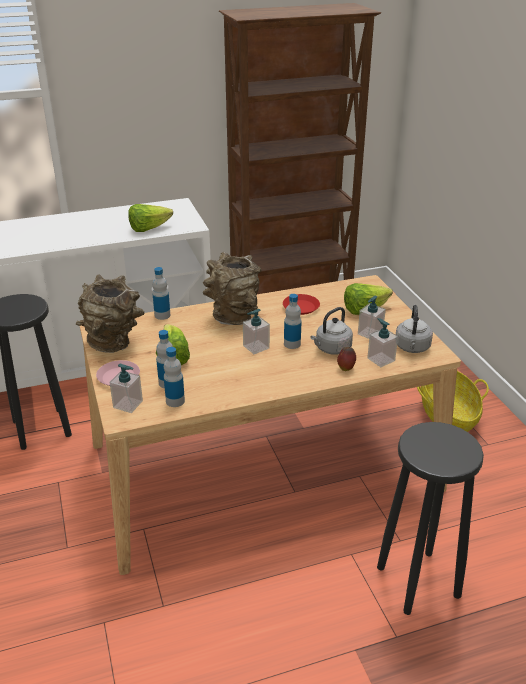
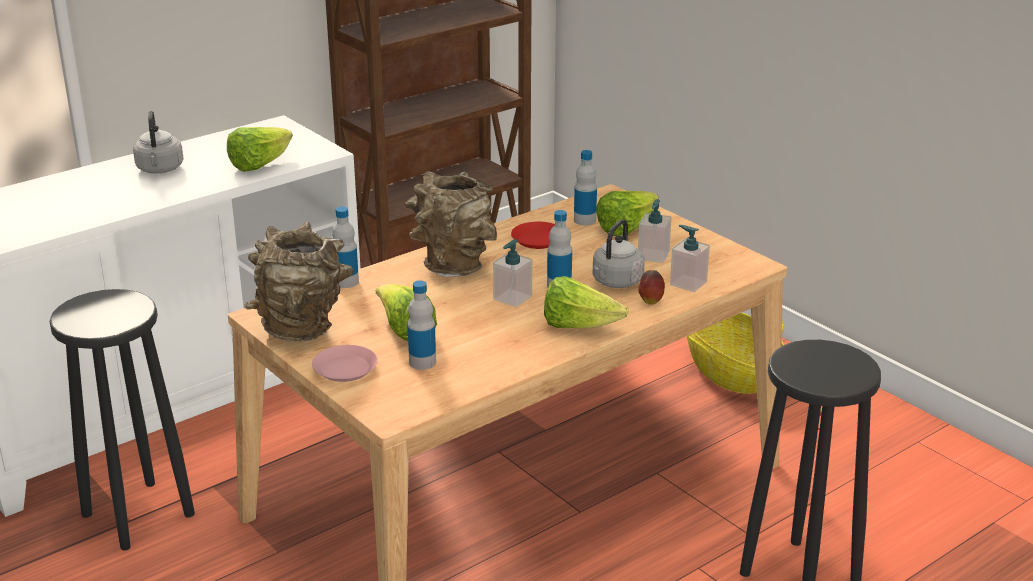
camera: 20 degrees left, 5 degrees down
soap dispenser [109,364,143,413] -> none
bottle [164,347,185,407] -> bottle moved to [574,150,597,226]
grey kettle [396,305,433,353] -> grey kettle moved to [133,111,184,174]
none -> lettuce [544,276,629,328]

